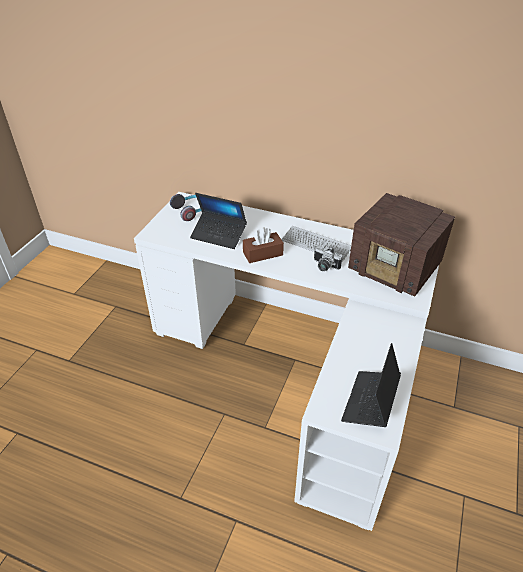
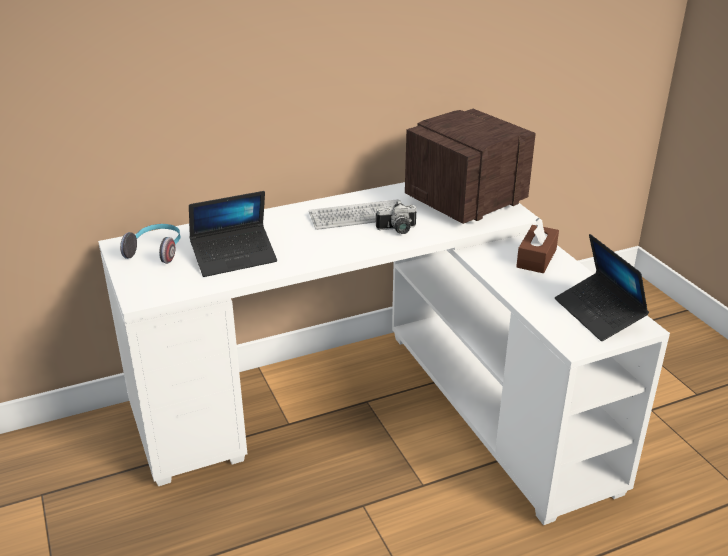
camera: 45 degrees left, 10 degrees down
brown tissue box [243,227,284,263] -> brown tissue box moved to [516,218,559,273]
radio [348,193,455,297] -> radio turned 150 degrees clockwise [405,109,536,224]

